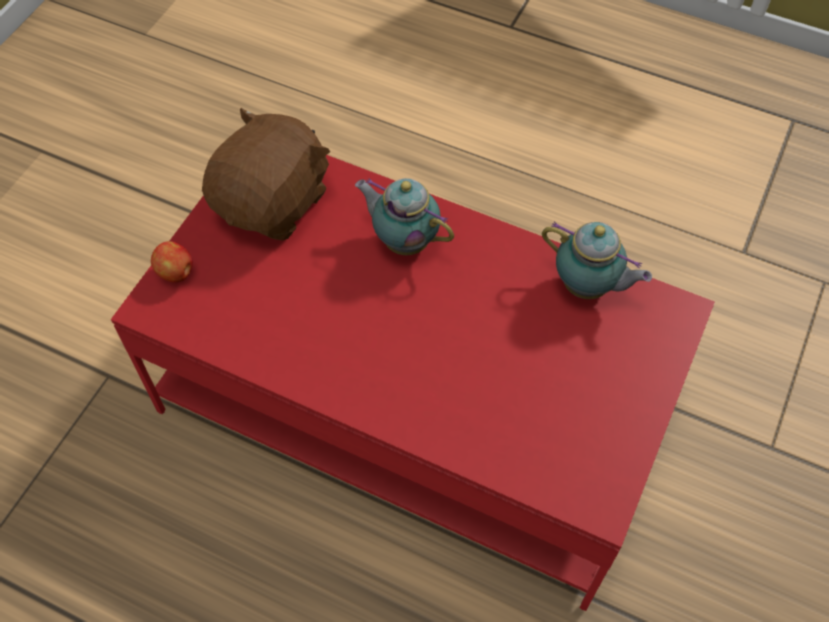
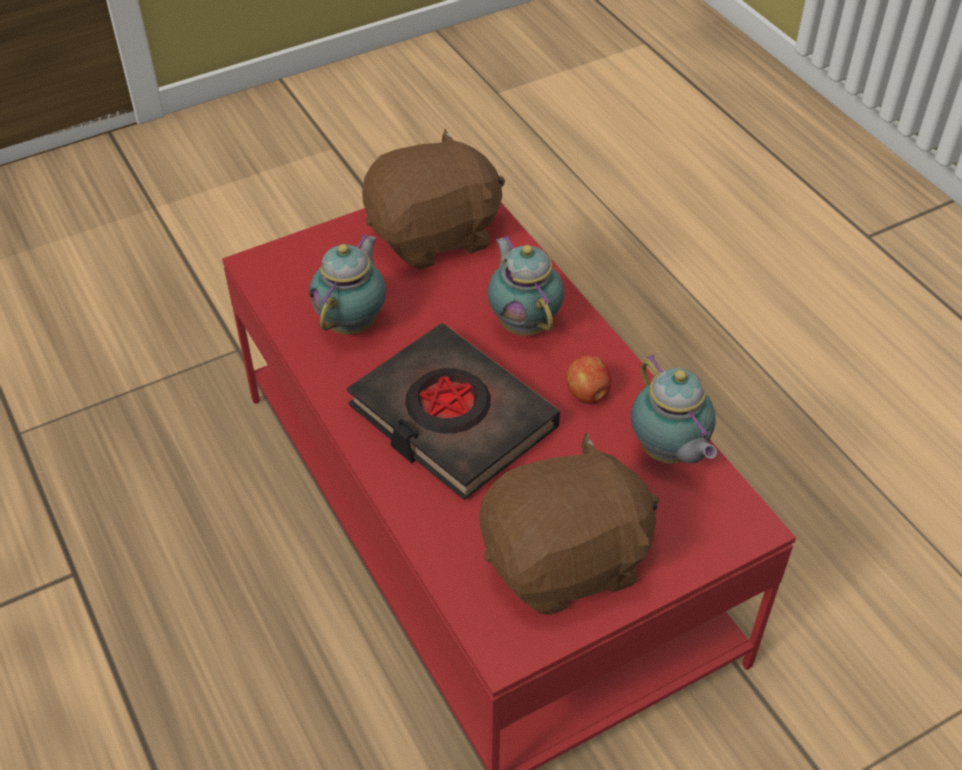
camera: 35 degrees right, 10 degrees down
apple [151,241,193,283] -> apple moved to [566,355,612,404]
none -> teapot [309,234,386,335]
none -> black book [347,323,560,500]
none -> brown plush toy [480,432,659,615]

